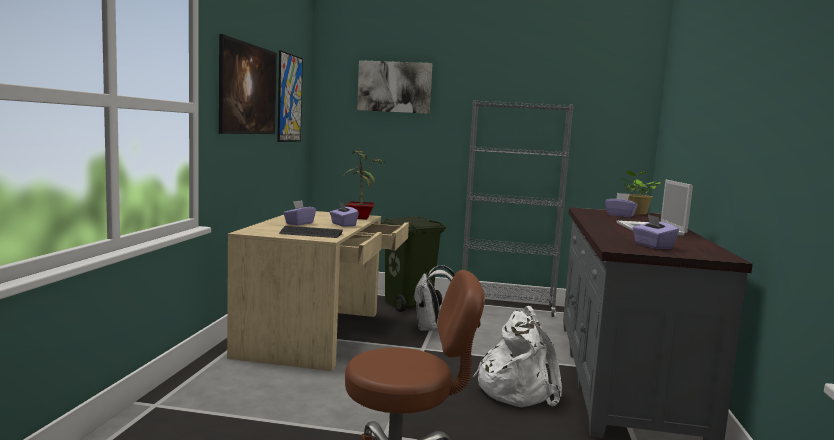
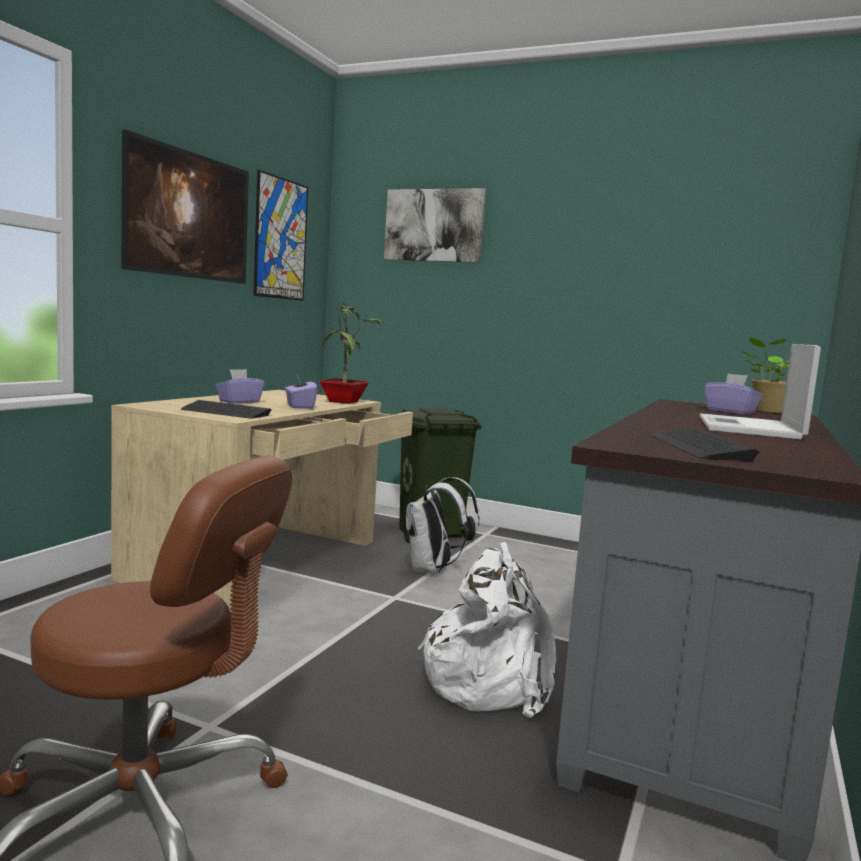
camera: 15 degrees right, 0 degrees up
grey bookcase [462,100,574,317] -> none
purple tissue box [632,214,679,249] -> keyboard [650,427,760,461]

